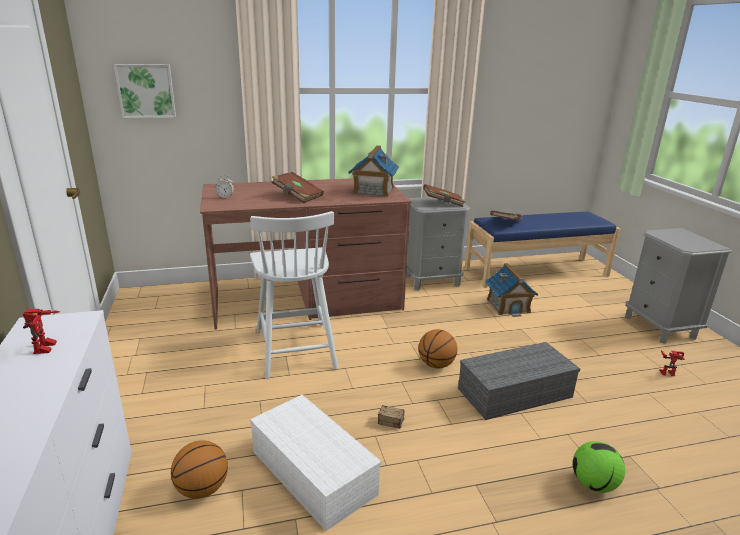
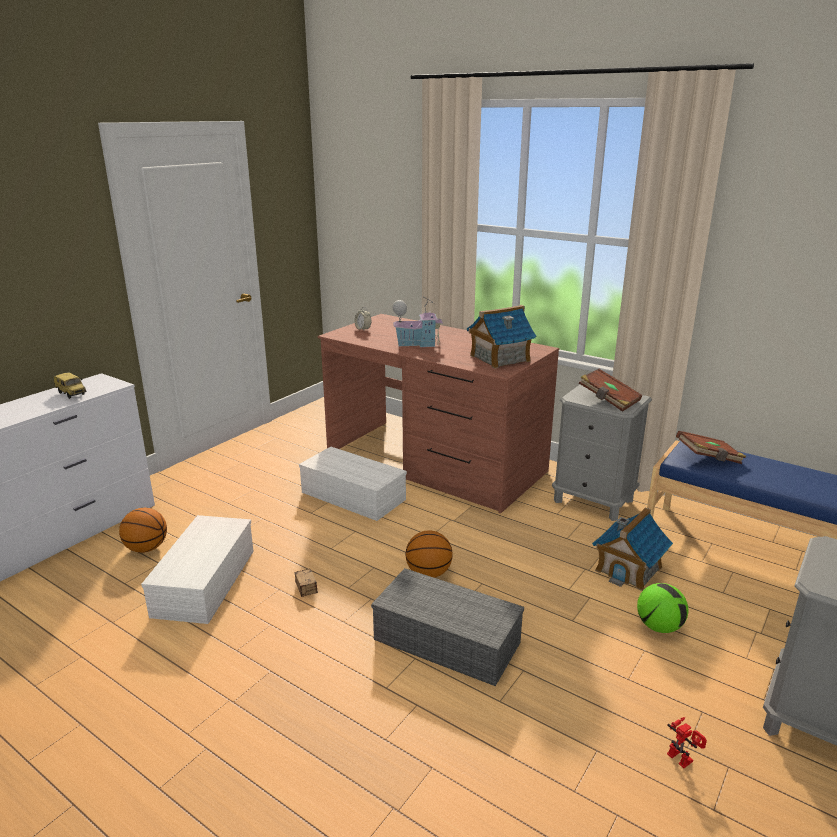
camera: 50 degrees right, 0 degrees up
toy robot [23,309,60,354] -> toy car [54,373,87,399]
picture [114,64,176,118] -> none
white chair [250,211,338,379] -> white storage box [299,447,407,521]
brown book [271,172,324,203] -> toy house [393,297,443,347]
football [573,441,625,493] -> football moved to [637,583,689,633]

